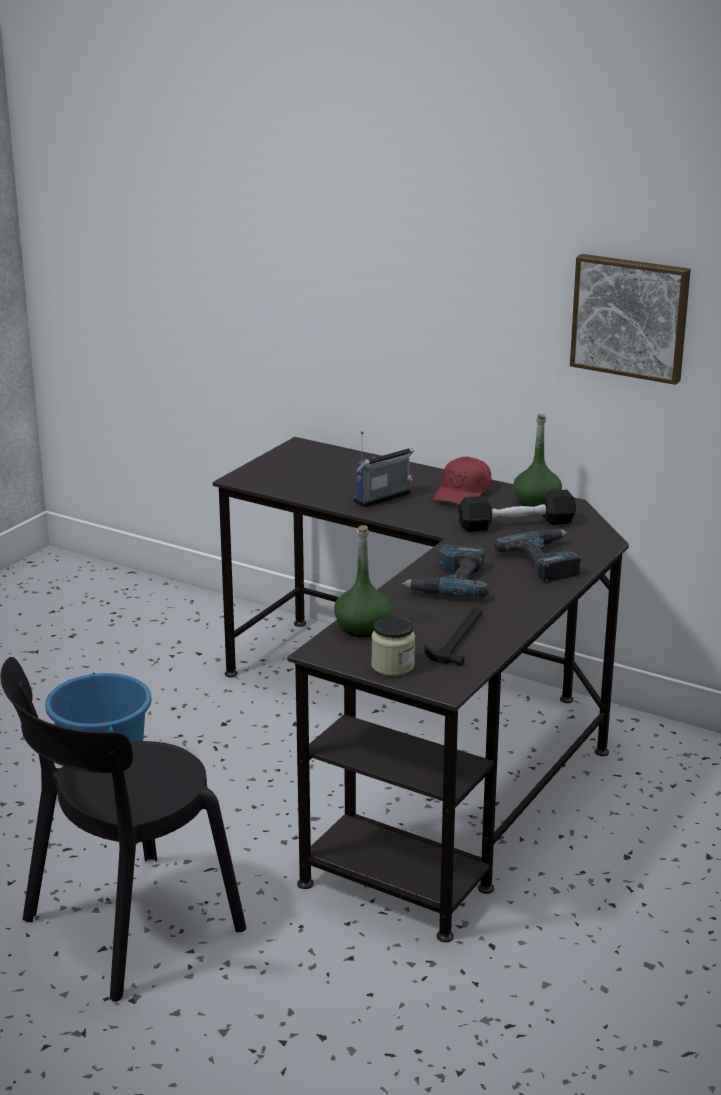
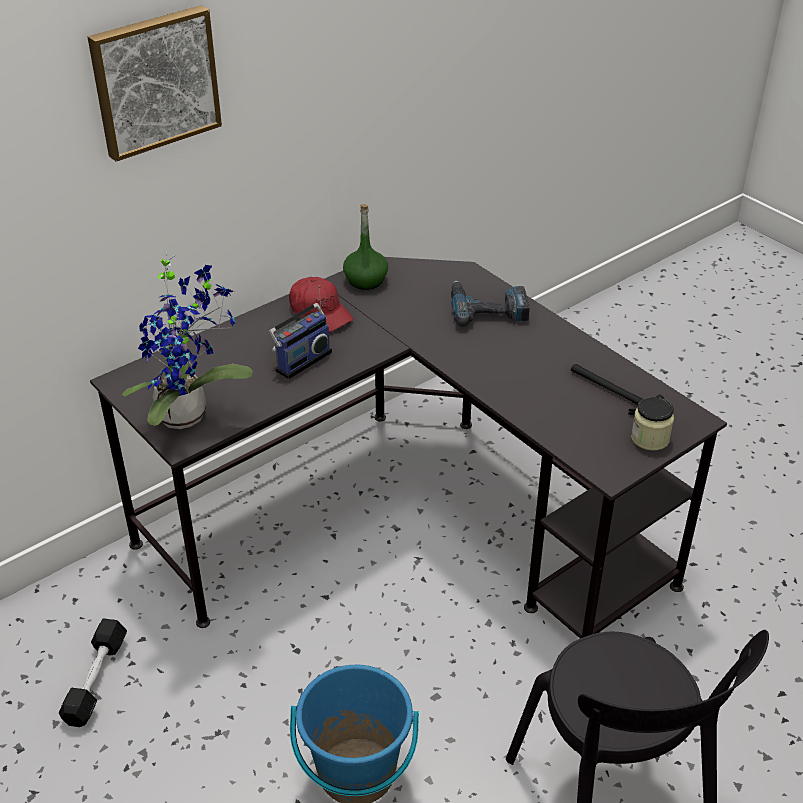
camera: 70 degrees left, 15 degrees up
green bottle [334,525,392,637] -> none
radio [353,431,415,508] -> radio turned 120 degrees counterclockwise [269,285,332,379]
power drill [402,544,489,598] -> none
black dumbbell [458,490,576,532] -> black dumbbell moved to [59,618,127,727]
picture [570,254,691,385] -> picture moved to [88,5,222,162]
none -> potted plant [122,251,253,429]

